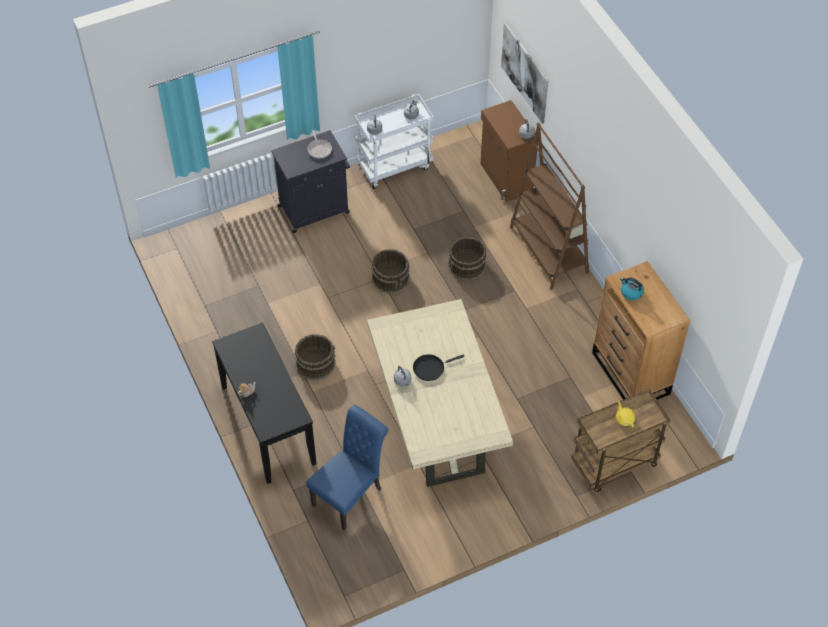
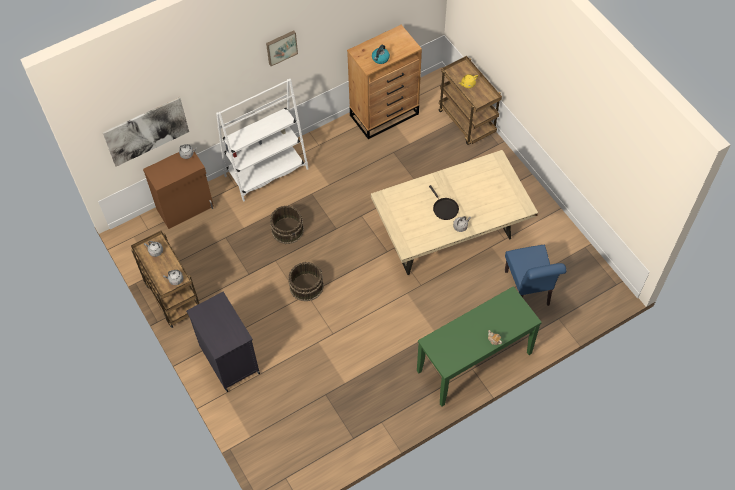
camera: 95 degrees left, 5 degrees up
black console table [212,323,317,484] -> green console table [417,286,542,407]
brown bucket [294,334,336,380] -> none
blue chair [306,405,388,530] -> blue chair turned 135 degrees counterclockwise [505,245,566,306]
frying pan [308,130,332,158] -> none
white cart [355,94,434,189] -> brown cart [131,231,199,328]
brown bookcase [510,122,589,290] -> white bookcase [216,79,309,202]
none -> picture [266,31,298,66]

